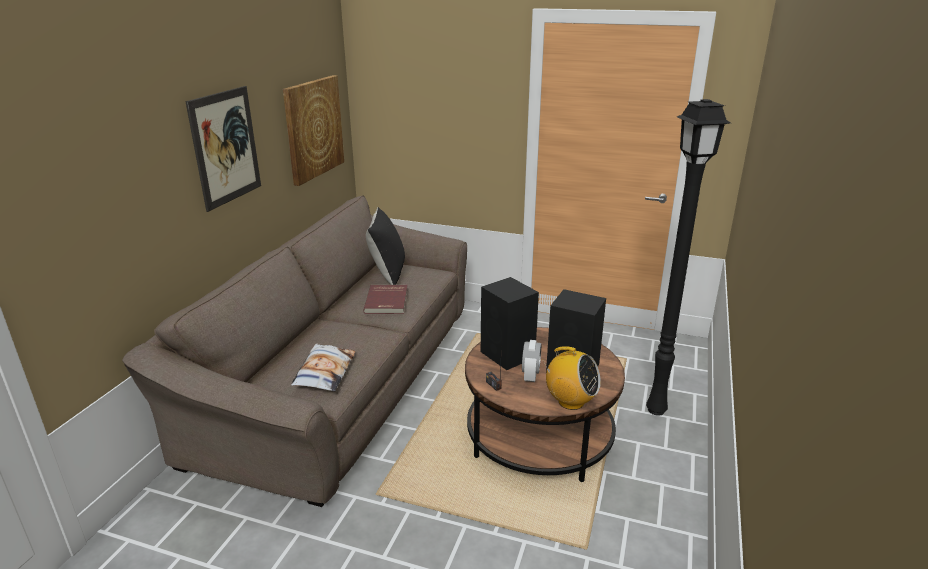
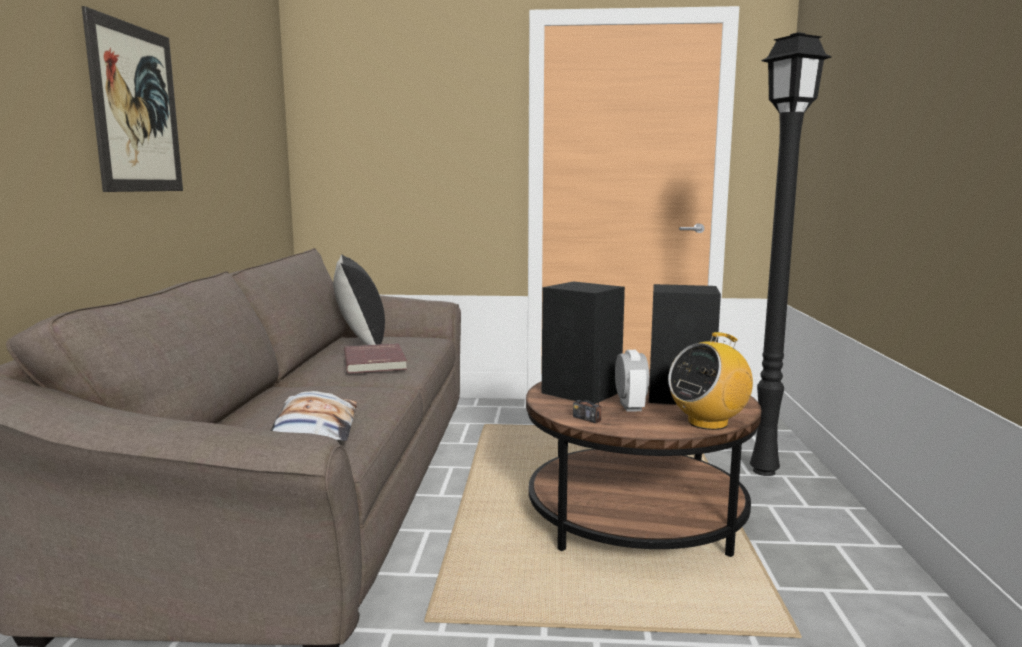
camera: 15 degrees left, 15 degrees down
picture [283,75,344,186] -> none
radio [542,346,601,410] -> radio turned 135 degrees clockwise [668,332,753,430]

